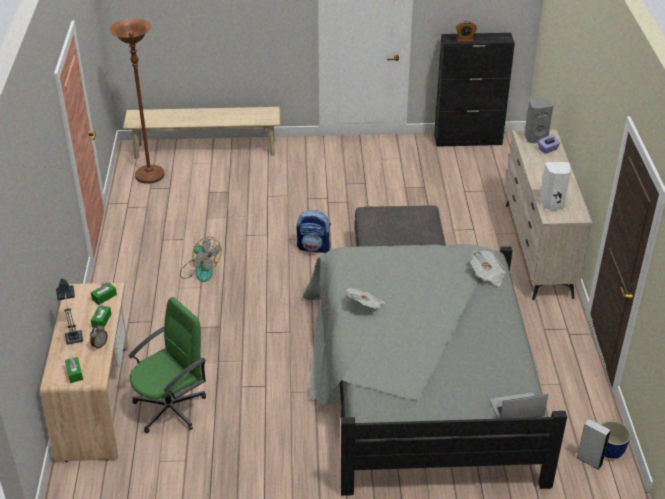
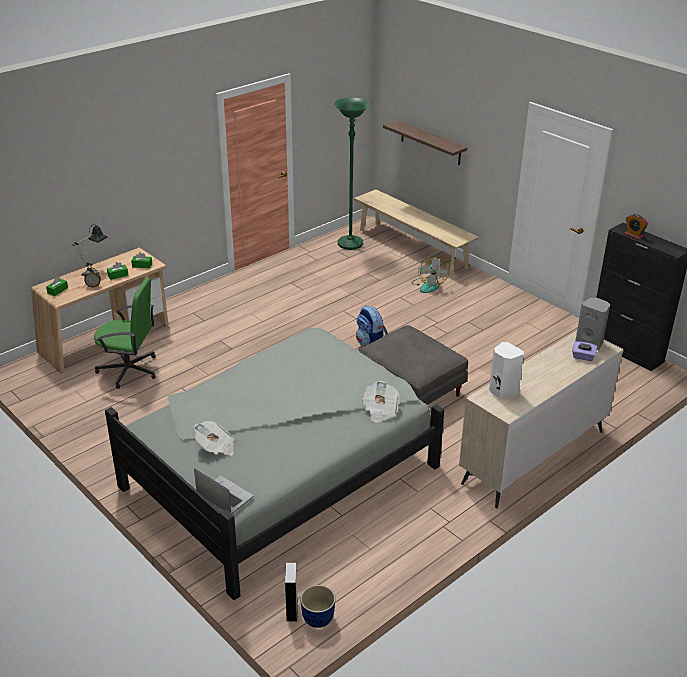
camera: 50 degrees right, 5 degrees down
brown floor lamp [109,18,164,184] -> green floor lamp [334,98,370,250]
fan [180,237,222,282] -> fan moved to [412,257,449,293]
newspaper [346,288,385,309] -> newspaper moved to [194,421,234,456]
none -> shelf [383,120,467,165]

